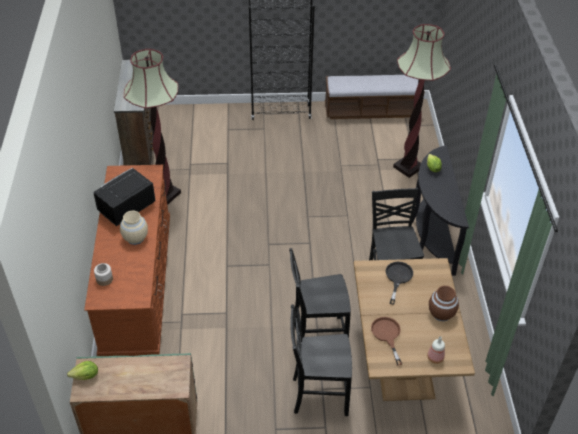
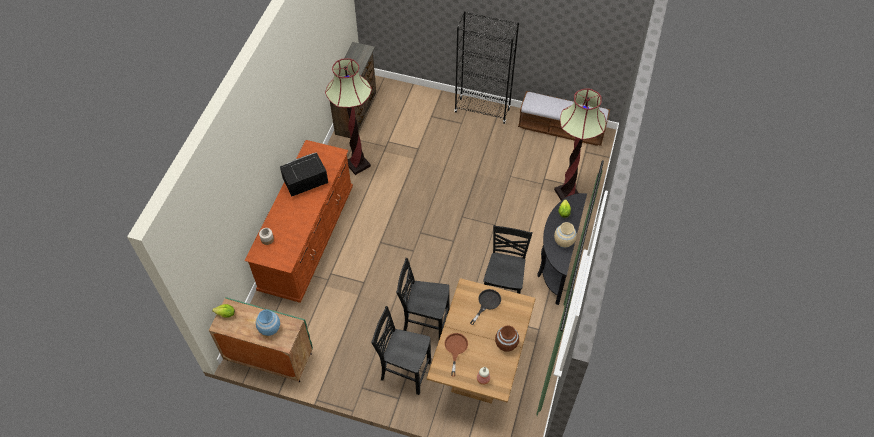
camera: 20 degrees right, 10 degrees up
beige vase [120,211,148,245] -> beige vase moved to [554,222,577,248]
none -> blue vase [256,310,280,336]

